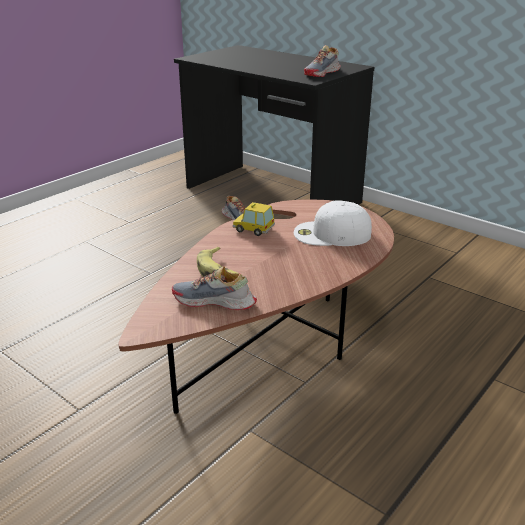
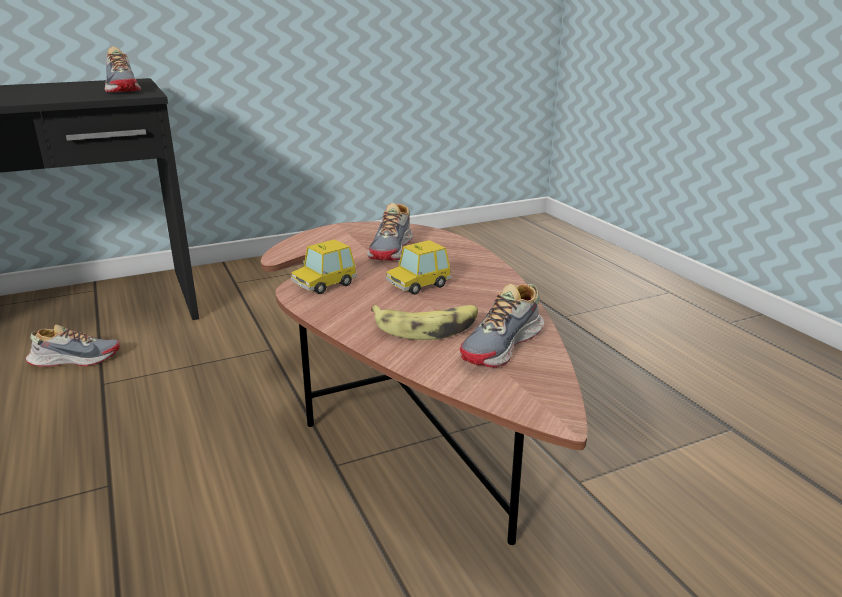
camera: 65 degrees left, 5 degrees down
white cap [294,201,372,246] -> shoe [367,203,413,261]
none -> toy car [386,240,451,295]

